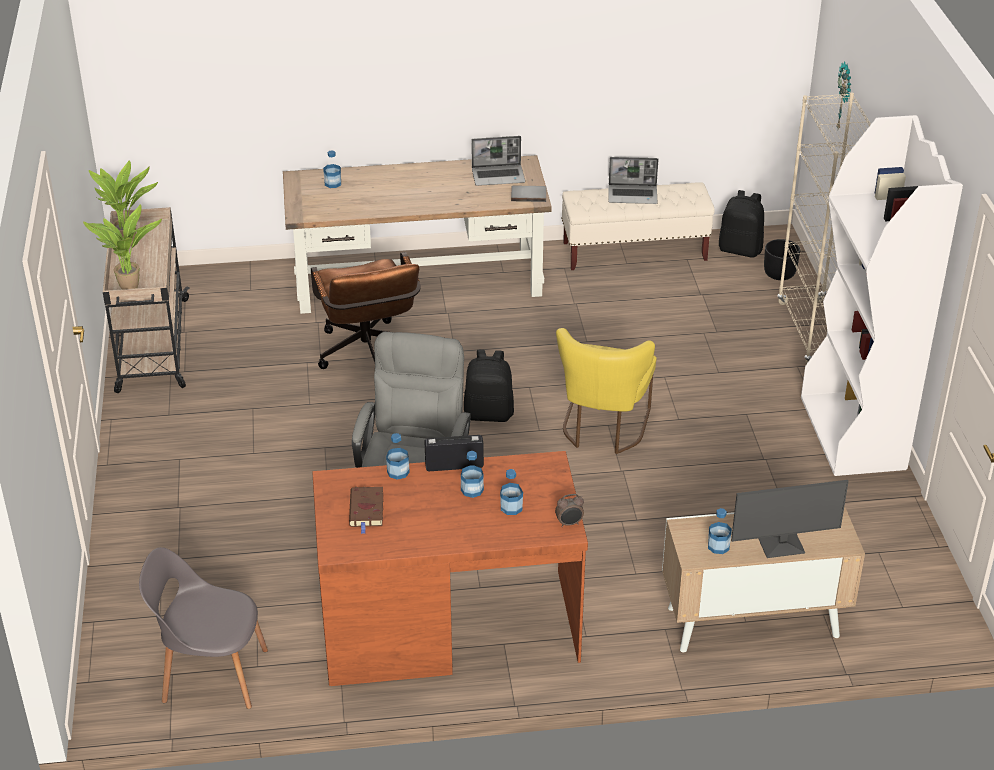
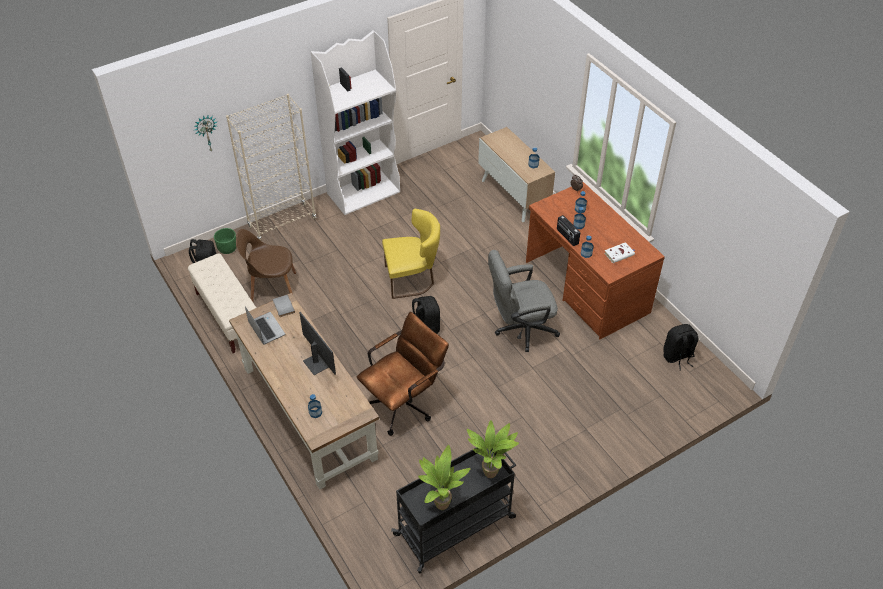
camera: 115 degrees left, 10 degrees up
beige cart [103,207,189,393] -> black cart [391,447,516,574]
grey chair [139,547,268,709] -> black backpack [663,324,698,371]
brown book [349,487,383,534] -> white book [604,242,635,263]
laptop [608,157,659,204] -> none
monitor [731,480,849,558] -> monitor moved to [299,312,336,375]
black planter [764,239,800,280] -> green planter [214,228,236,254]
none -> brown chair [236,229,296,302]

